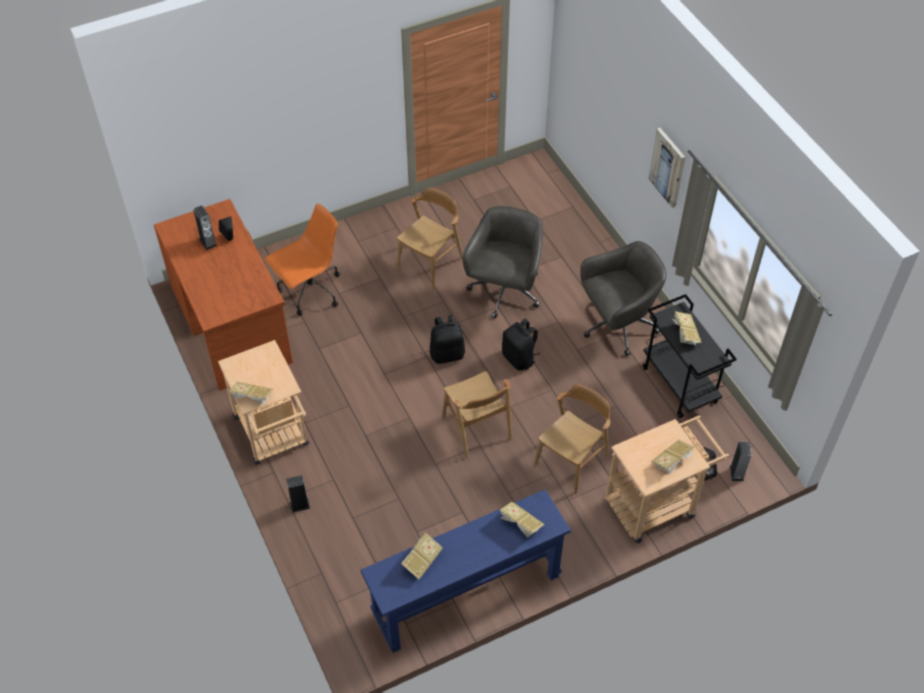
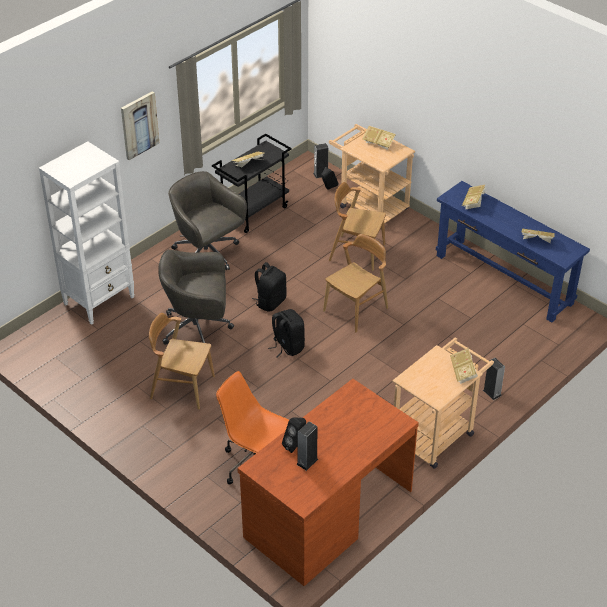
camera: 110 degrees left, 10 degrees down
none -> white bookcase [39,141,135,325]

